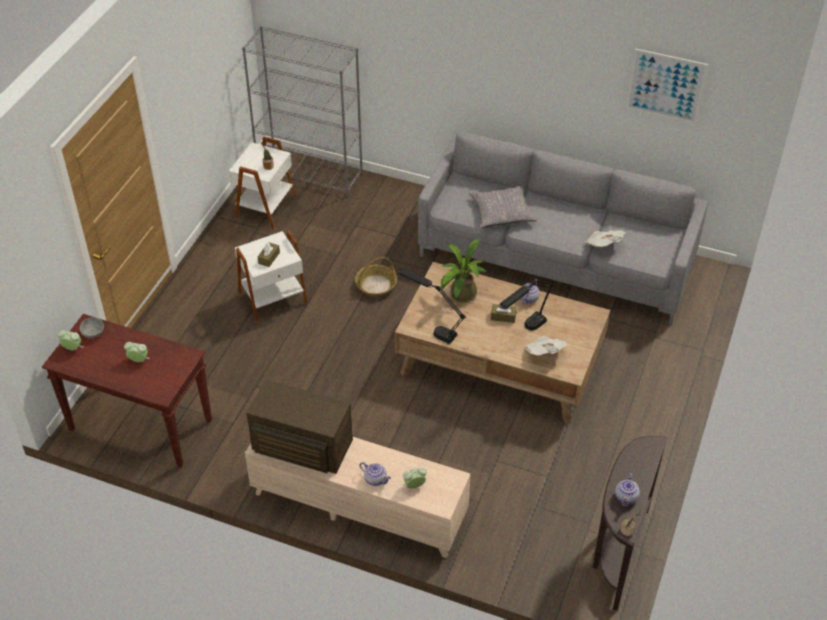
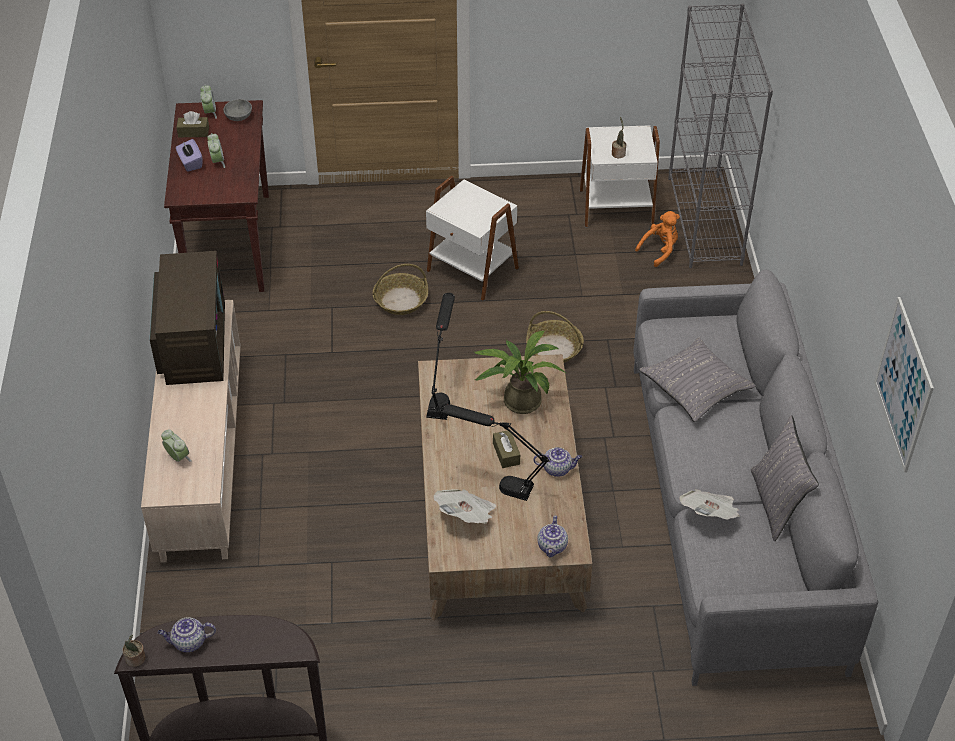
camera: 65 degrees right, 0 degrees up
brown tissue box [258,242,280,267] -> brown tissue box moved to [176,111,209,137]
teapot [359,462,391,486] -> teapot moved to [537,515,568,557]
none -> purple tissue box [176,139,203,172]
none -> basket [373,264,428,315]
none -> orange plush toy [635,211,680,267]
none -> grey pillow [751,415,819,541]

